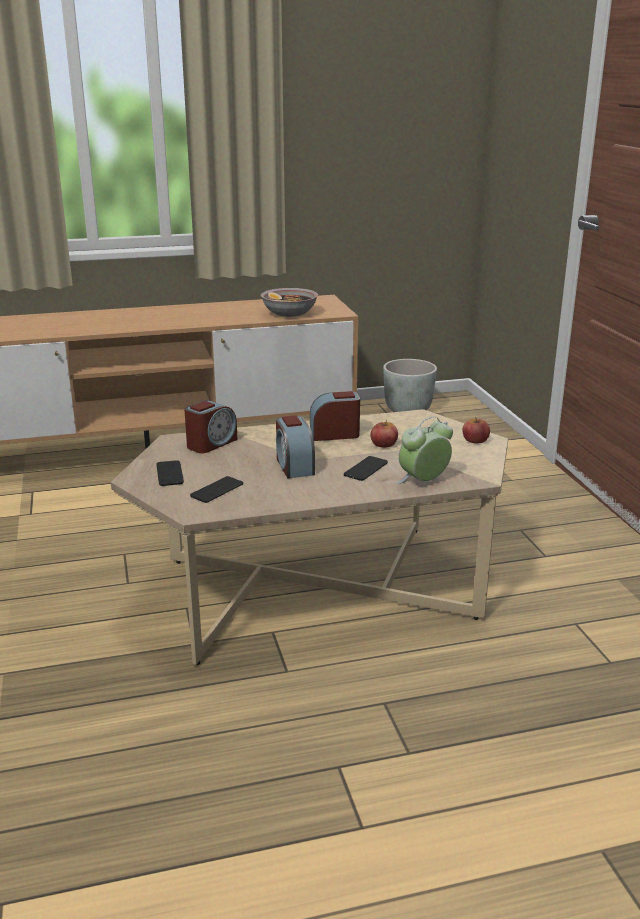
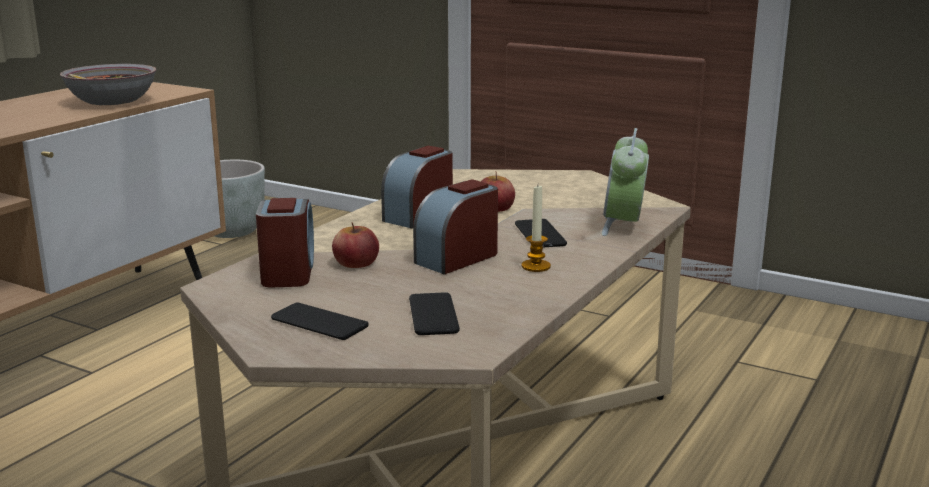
camera: 45 degrees left, 5 degrees down
alarm clock [276,415,315,478] -> alarm clock turned 105 degrees clockwise [413,179,498,274]
apple [462,417,490,444] -> apple moved to [332,223,379,268]
none -> candle [522,186,551,272]

